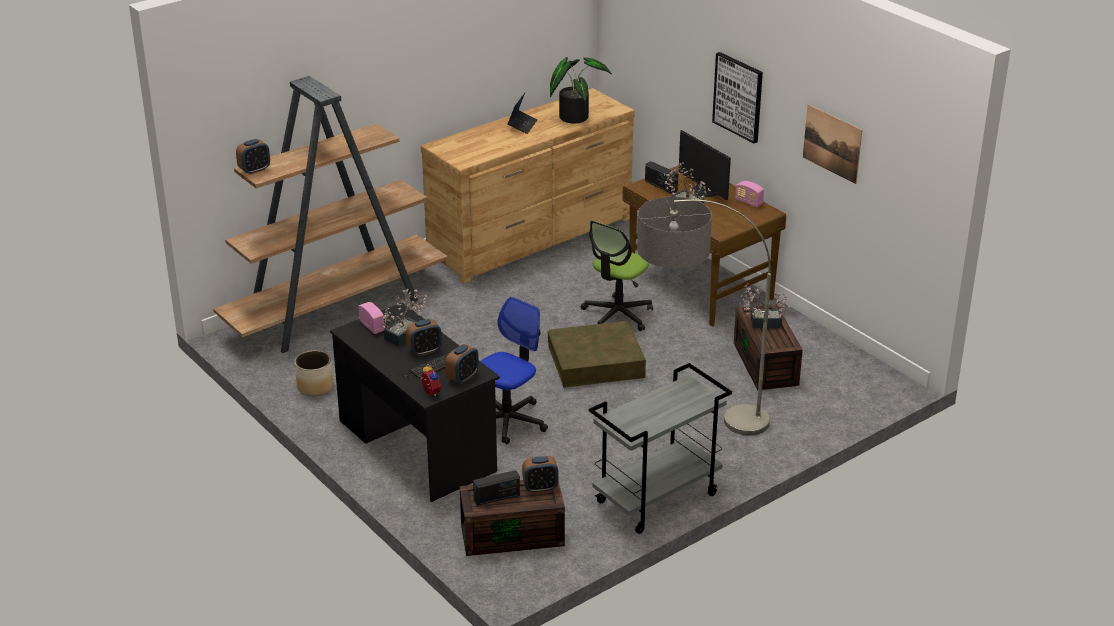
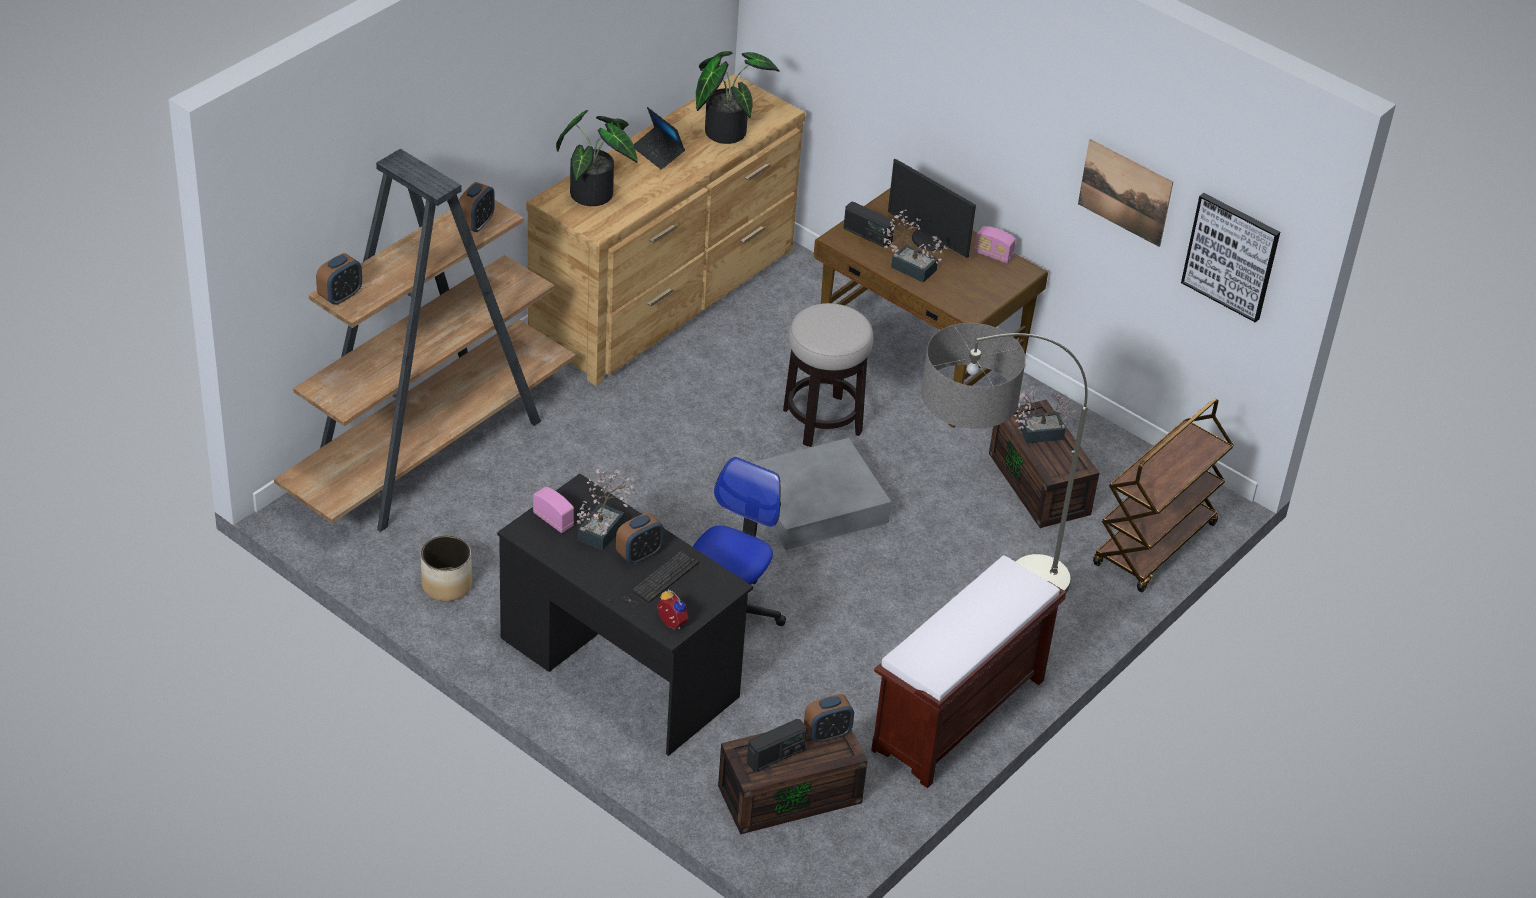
camera: 15 degrees left, 10 degrees up
alarm clock [445,344,479,384] -> alarm clock moved to [459,182,495,233]
laptop [507,93,537,134] -> laptop turned 135 degrees clockwise [634,107,685,170]
brown storage box [548,321,646,388] -> grey storage box [751,438,892,550]
office chair [581,221,653,331] -> stool [783,303,873,447]
grey cart [589,363,732,534] -> brown bench [871,555,1066,788]
picture [712,52,763,143] -> picture moved to [1181,193,1280,323]
none -> potted plant [556,110,638,206]
none -> brown cart [1093,398,1234,592]

